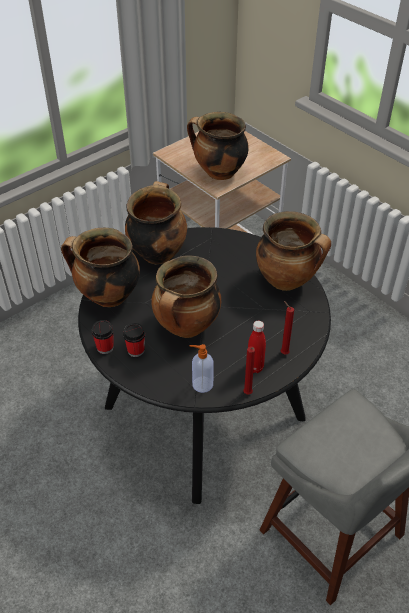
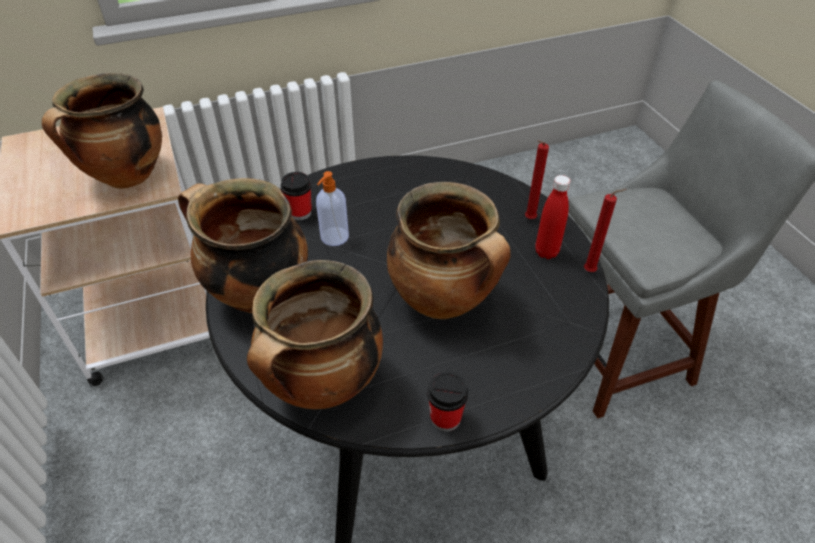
camera: 70 degrees left, 0 degrees up
cup [123,323,145,357] -> cup moved to [281,172,312,220]
soap dispenser [190,344,214,393] -> soap dispenser moved to [316,171,349,246]
cooking pot [256,211,331,291] -> none

